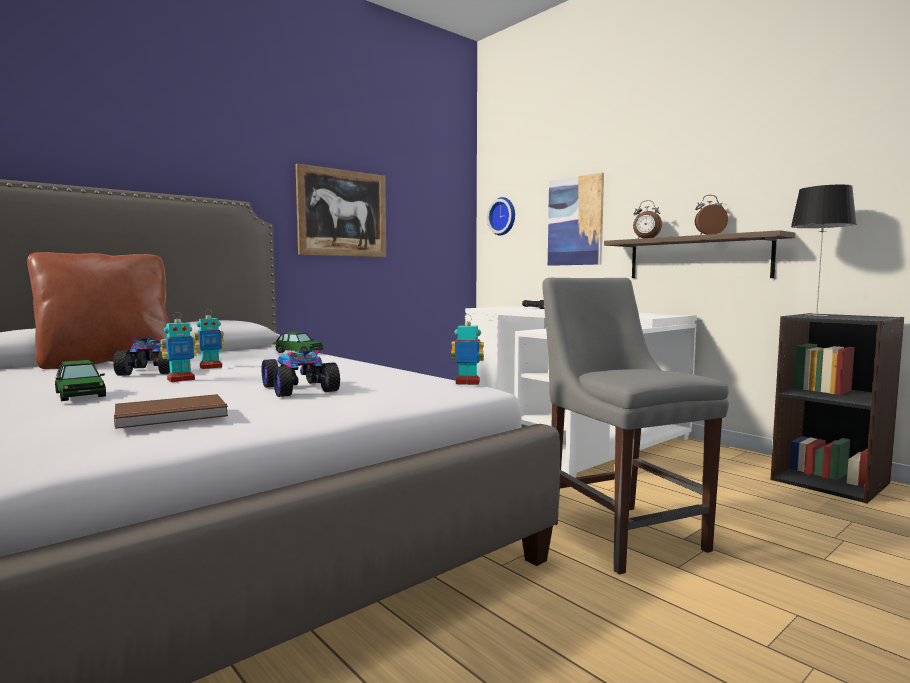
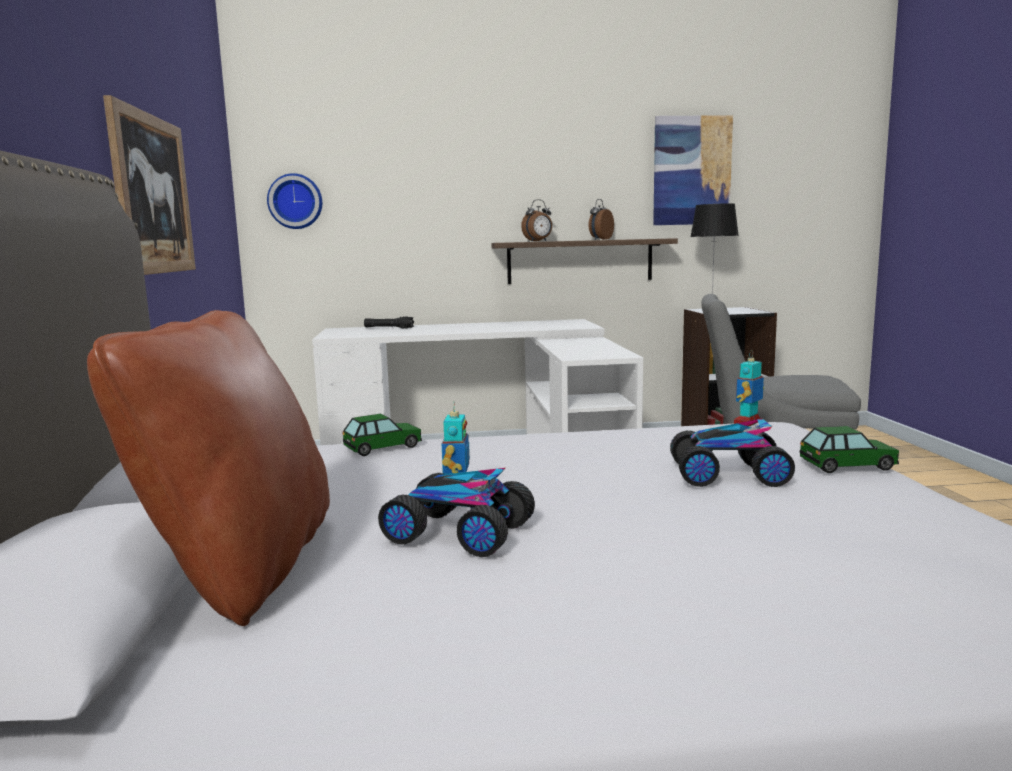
camera: 55 degrees left, 5 degrees up
toy car [55,360,106,401] -> toy car moved to [800,426,899,473]
brown book [114,394,228,429] -> none
toy robot [161,312,197,382] -> none
picture [548,172,604,266] -> picture moved to [653,115,733,225]

